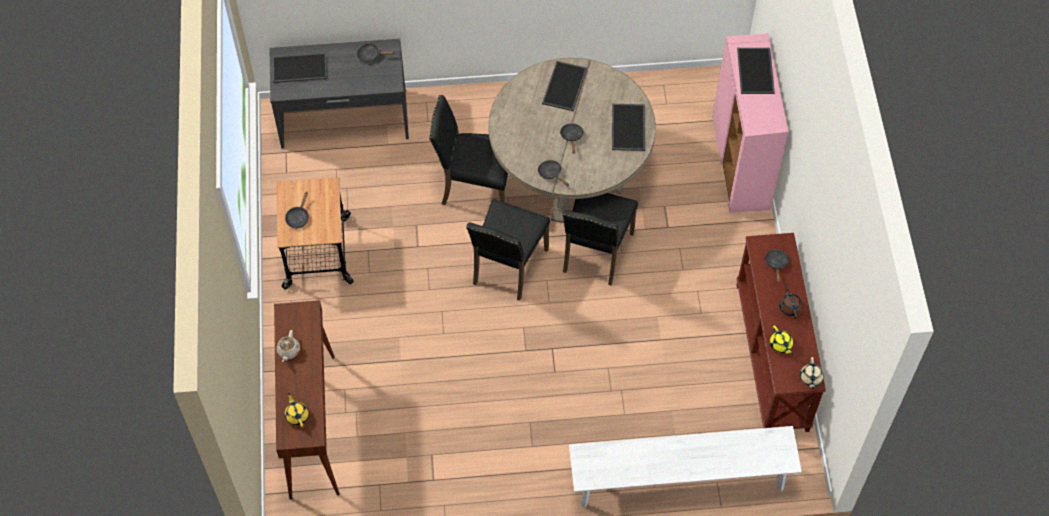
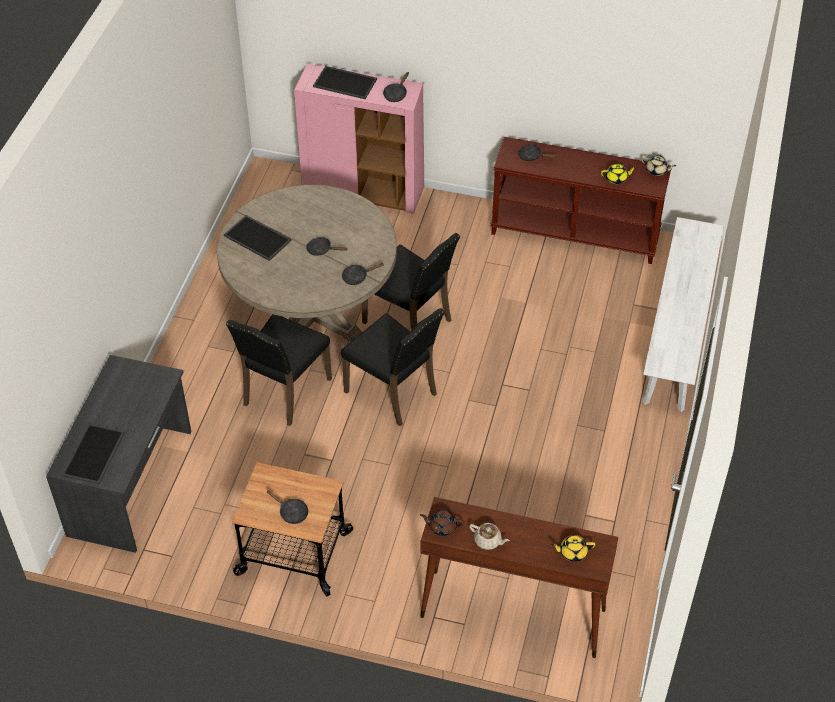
camera: 70 degrees left, 10 degrees down
black frying pan [357,43,395,62] -> black frying pan moved to [383,72,409,102]
tray [612,104,645,151] -> none
brown teapot [779,284,802,319] -> brown teapot moved to [420,509,464,536]

